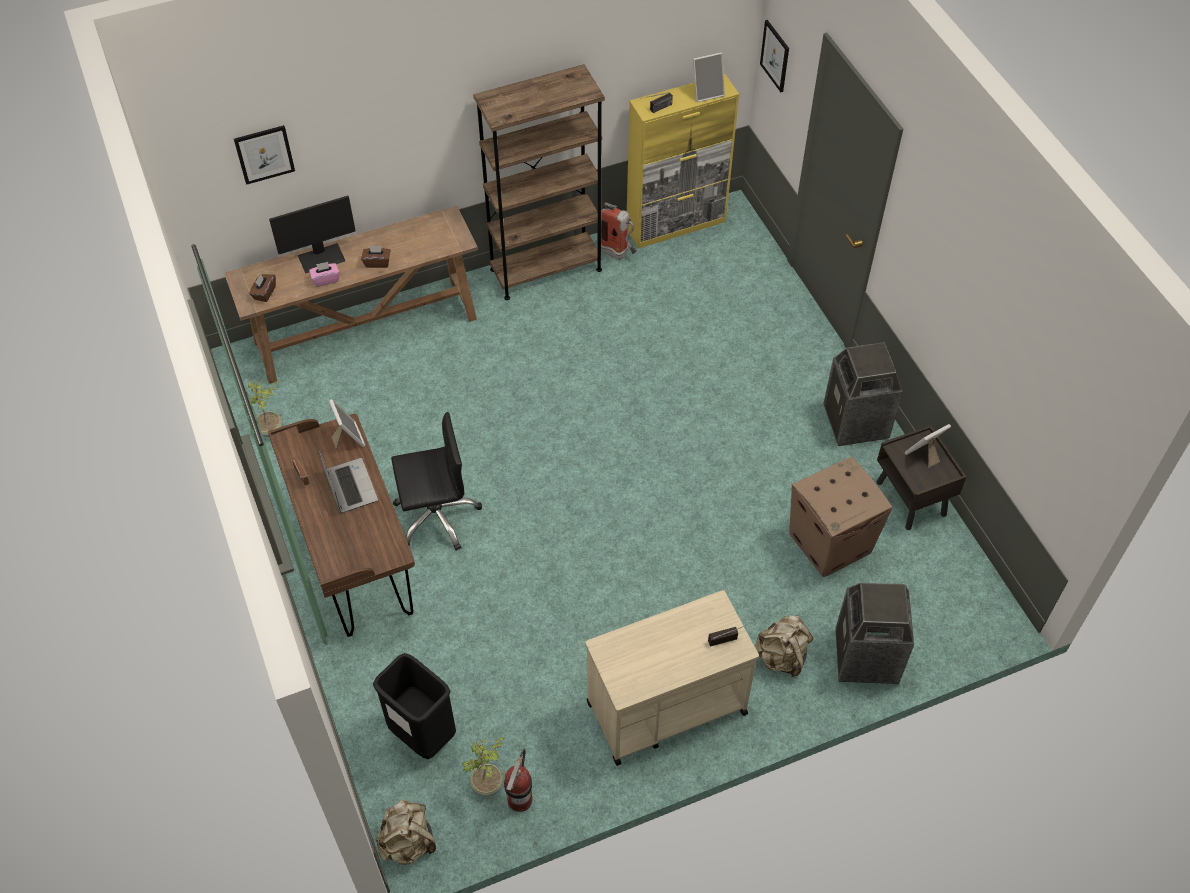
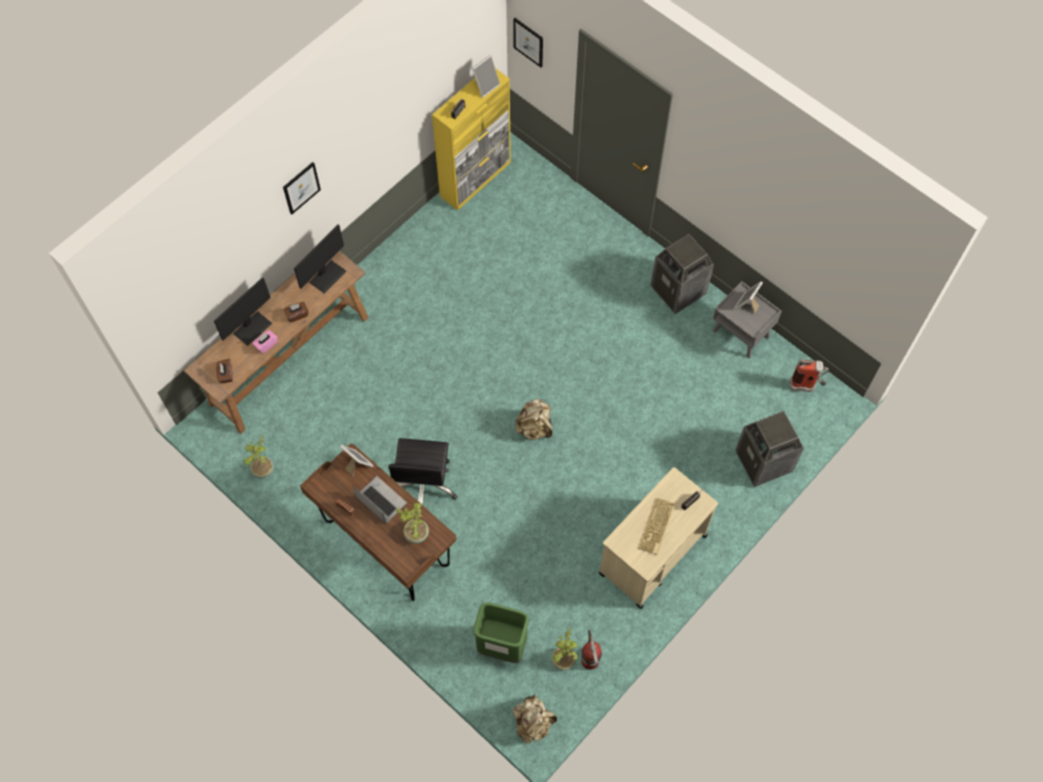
camera: 25 degrees left, 10 degrees up
picture [234,125,295,185] -> picture moved to [283,162,321,214]
black trash can [373,653,456,759] -> green trash can [473,603,529,663]
black office chair [391,412,482,551] -> black office chair turned 135 degrees clockwise [388,438,458,505]
brown bookcase [473,64,605,300] -> none
fire extinguisher [601,202,637,260] -> fire extinguisher moved to [790,360,828,392]
beige backpack [755,615,813,677] -> beige backpack moved to [515,398,552,440]
cardboard box [789,457,892,577] -> none
brown nightstand [877,425,966,530] -> grey nightstand [713,281,782,358]
none -> monitor [294,225,346,294]
none -> potted plant [396,502,429,543]
none -> keyboard [638,498,675,554]

